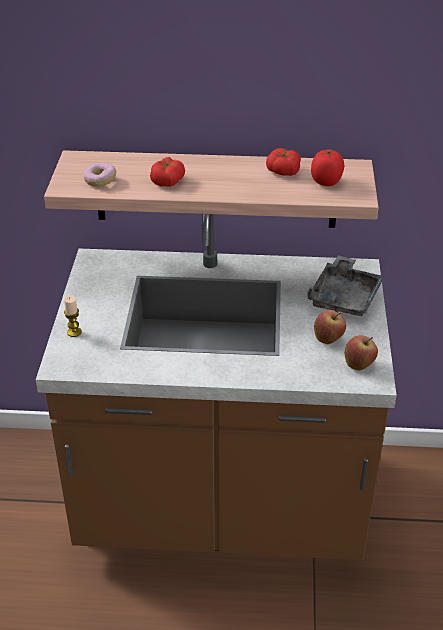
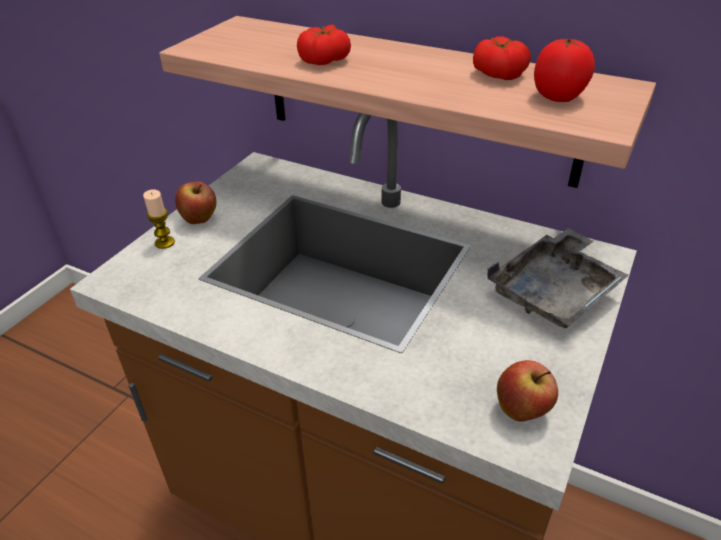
camera: 25 degrees right, 0 degrees up
donut [84,163,116,187] -> none
apple [314,310,346,344] -> apple moved to [175,181,217,224]

